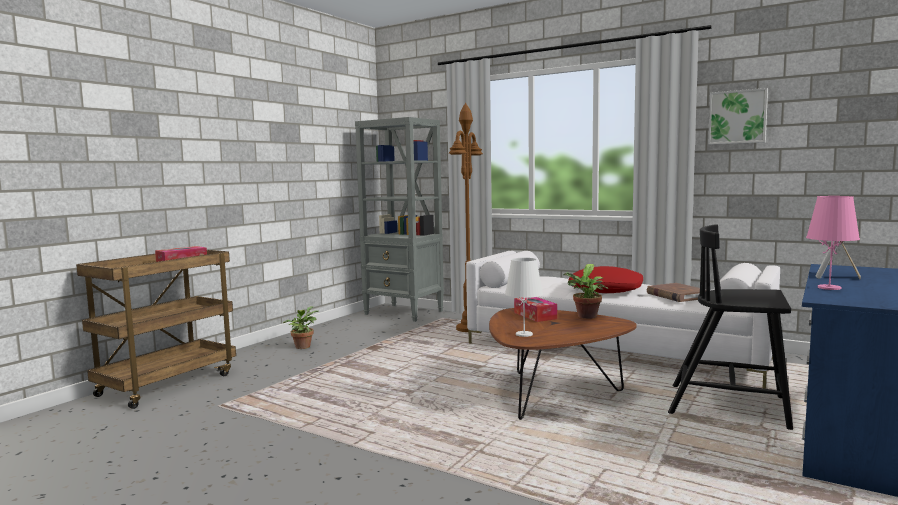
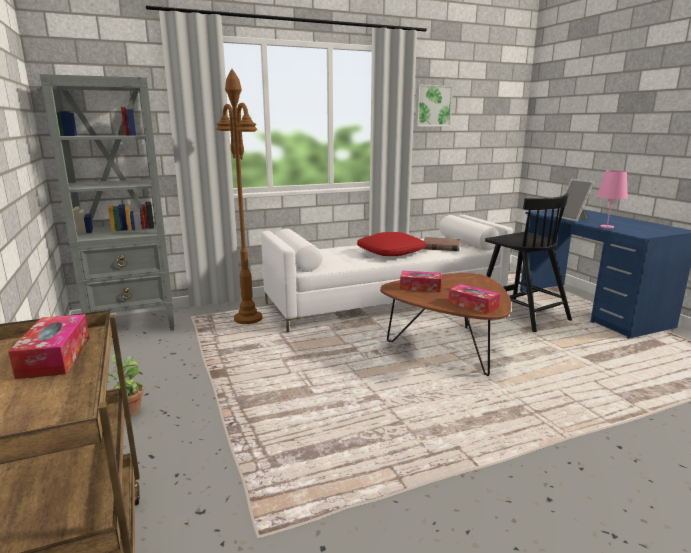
camera: 55 degrees left, 10 degrees up
white table lamp [505,258,543,337] -> tissue box [448,284,500,314]
potted plant [563,264,609,319] -> none
black chair [668,225,793,430] -> black chair turned 90 degrees counterclockwise [485,194,572,332]

